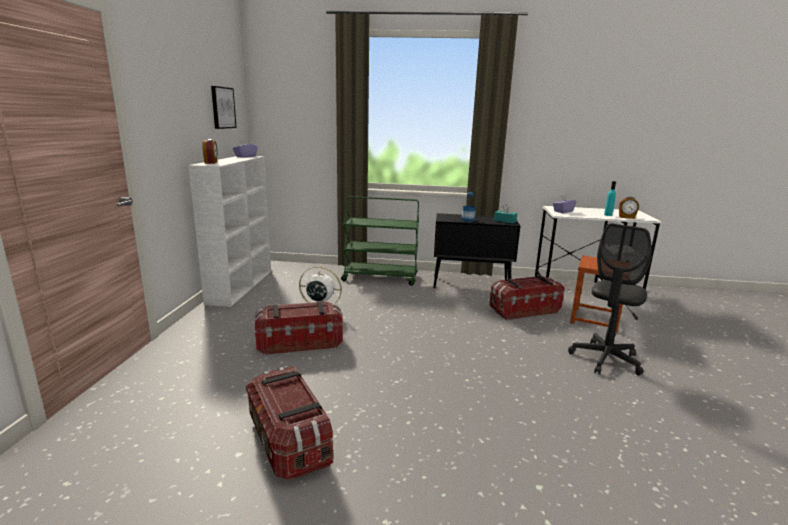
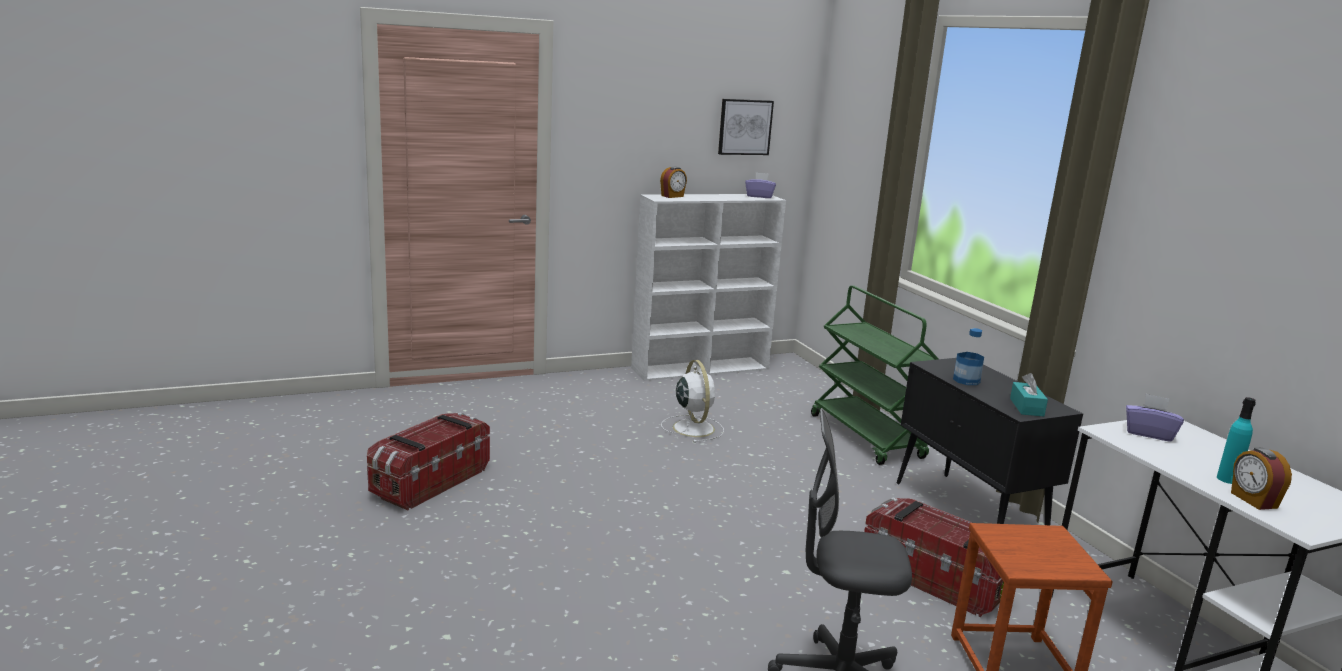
camera: 60 degrees right, 0 degrees up
storage box [253,302,343,355] -> none

